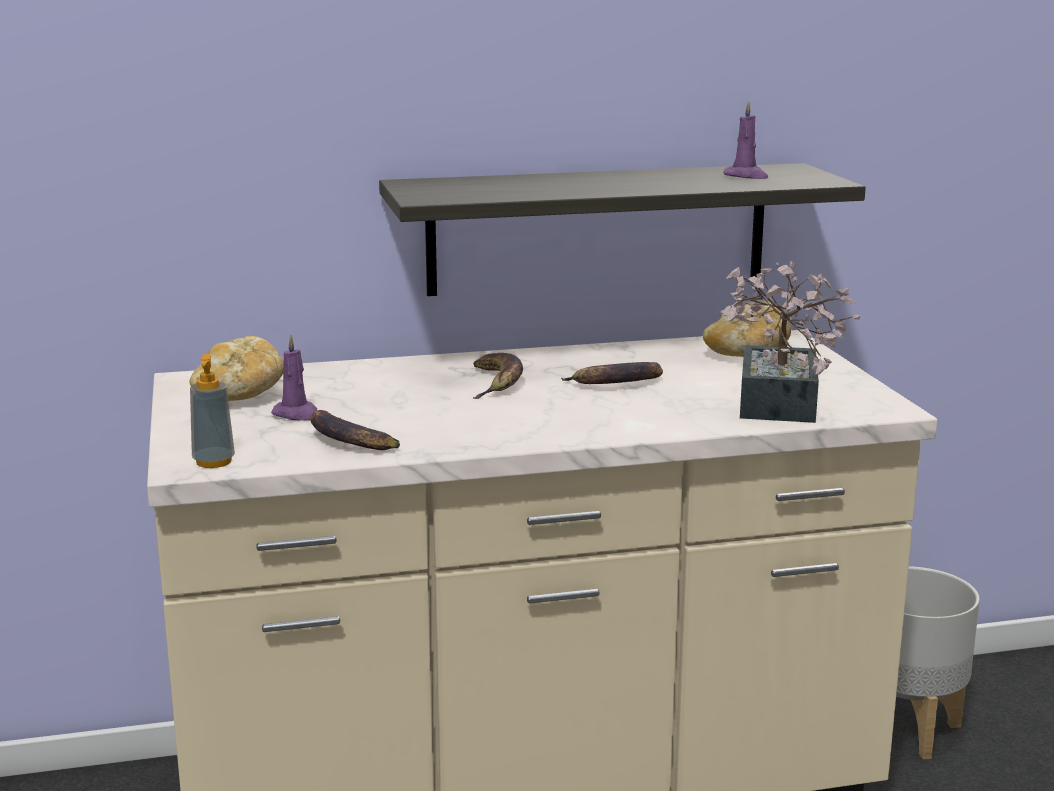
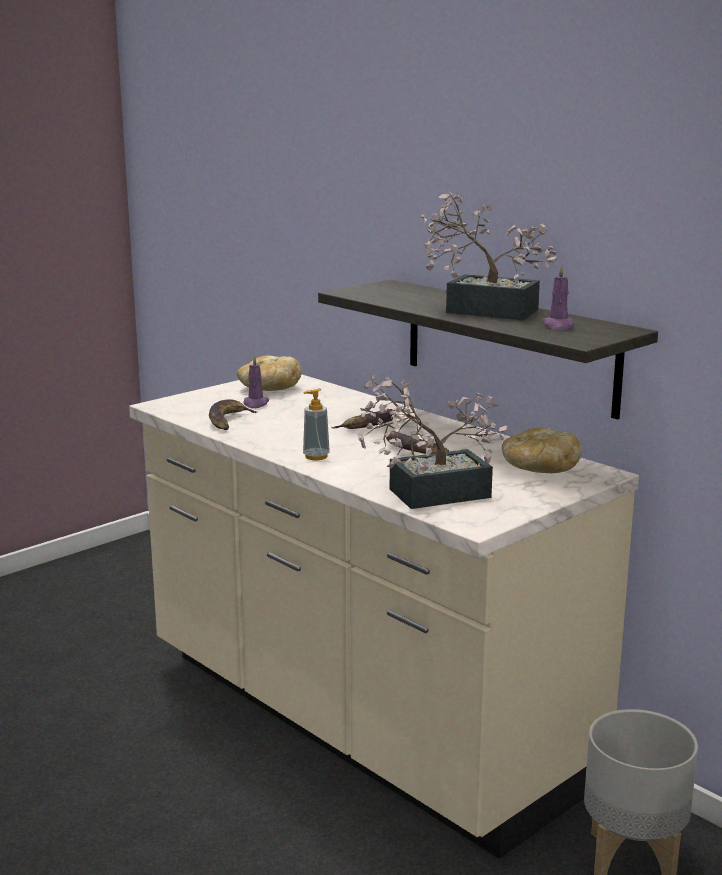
camera: 60 degrees right, 0 degrees up
soap dispenser [190,354,235,468] -> soap dispenser moved to [303,388,330,460]
none -> potted plant [421,192,558,320]

